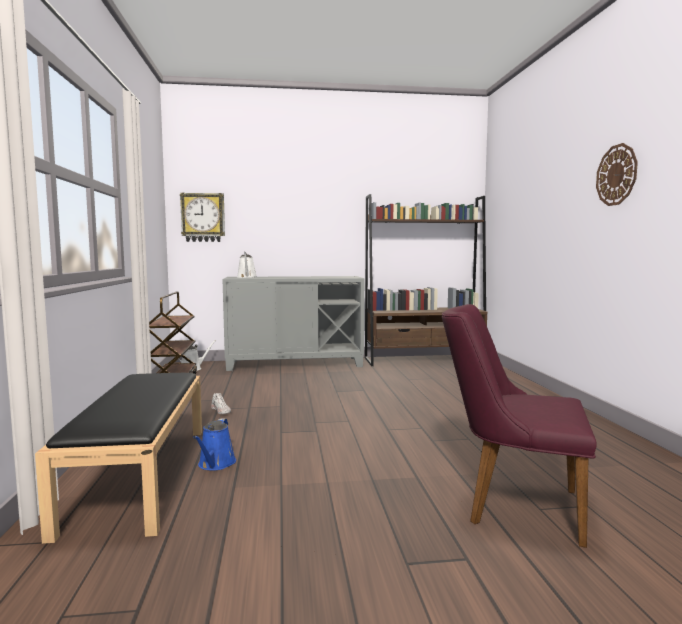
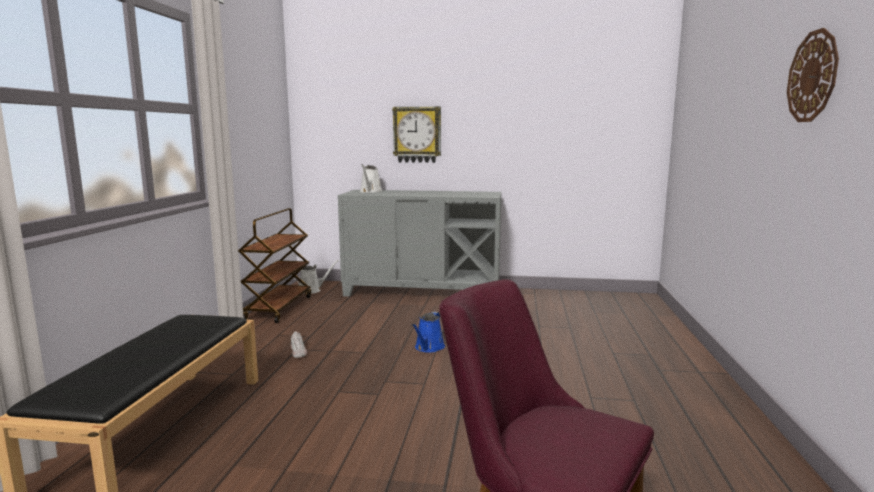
camera: 15 degrees right, 5 degrees up
wall clock [180,193,225,242] -> wall clock moved to [392,106,441,163]
blue watering can [193,418,236,471] -> blue watering can moved to [411,312,445,353]
brown bookcase [365,194,487,366] -> none

